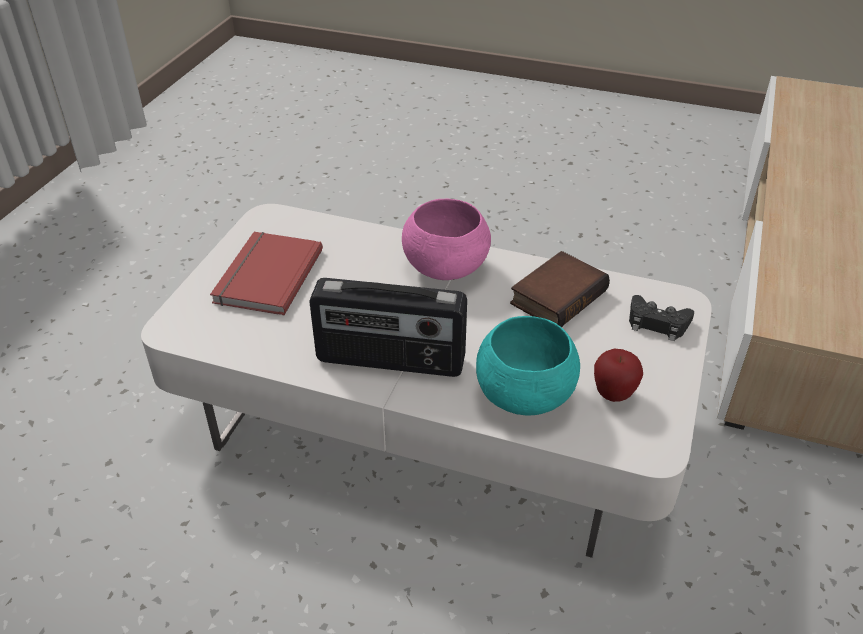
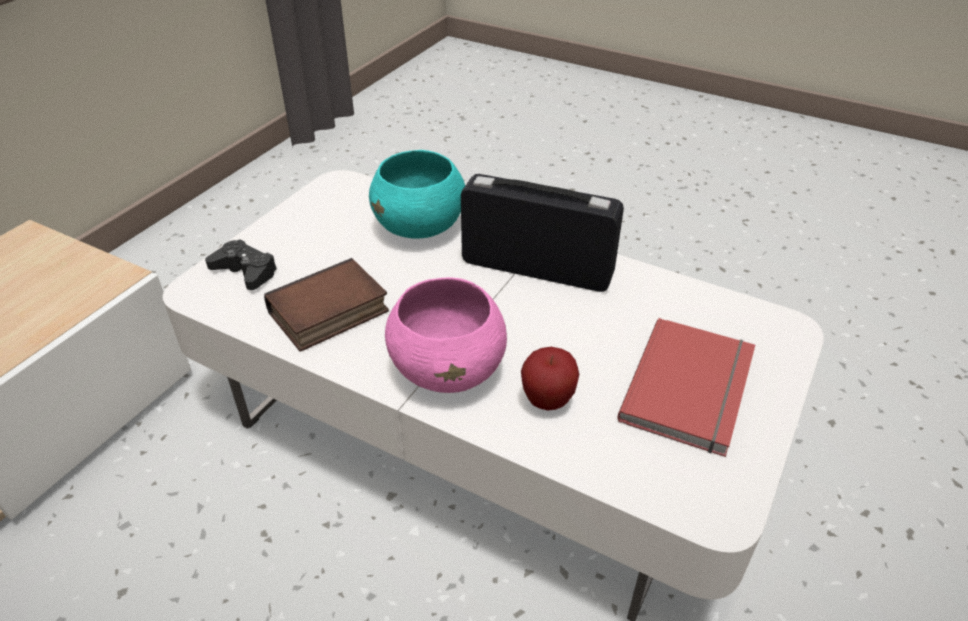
camera: 170 degrees left, 0 degrees up
apple [594,349,643,402] -> apple moved to [521,347,579,410]

